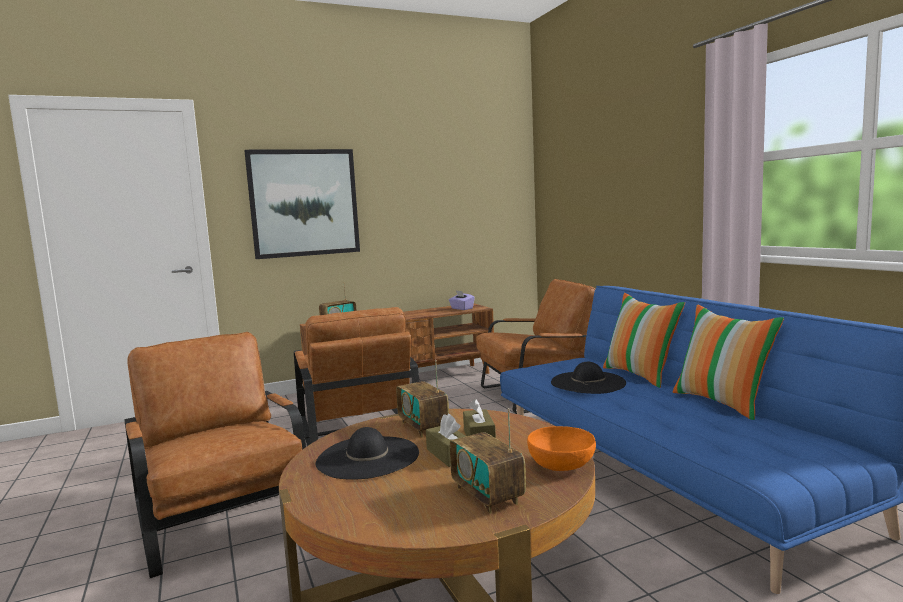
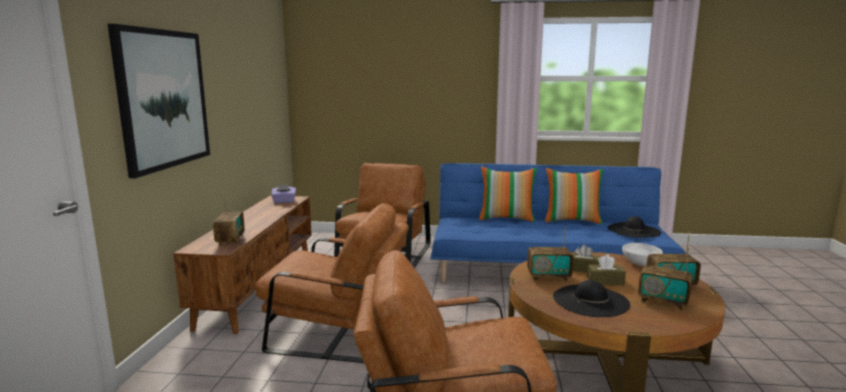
camera: 60 degrees left, 5 degrees up
orange bowl [527,426,596,471] -> white bowl [622,243,663,266]
black hat [551,362,626,394] -> black hat moved to [607,216,661,238]
none -> radio [638,247,693,311]

